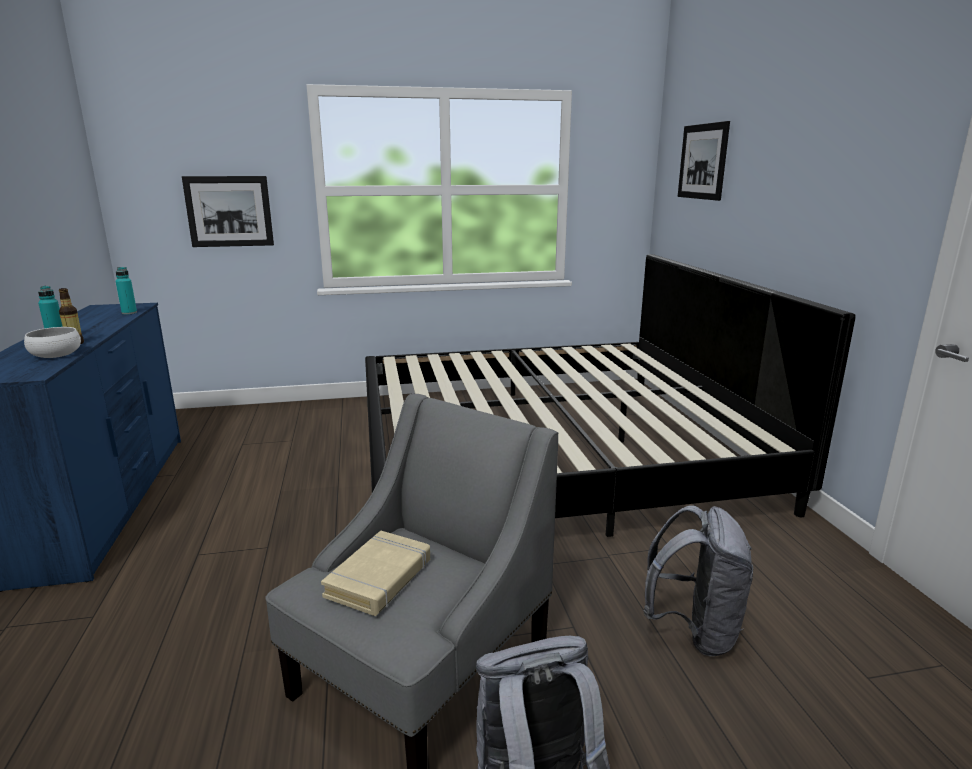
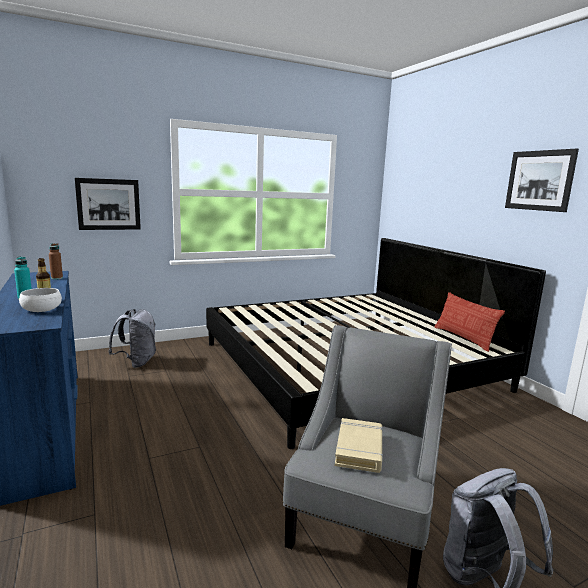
camera: 15 degrees left, 5 degrees down
turquoise bottle [116,267,137,315] -> brown bottle [49,243,63,280]
grey backpack [643,506,753,656] -> grey backpack moved to [108,309,156,368]
picture [678,121,730,201] -> picture moved to [505,149,579,212]
none -> pillow [434,292,505,352]

